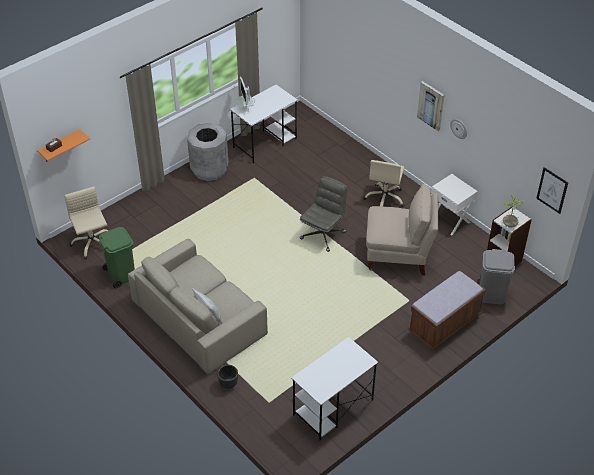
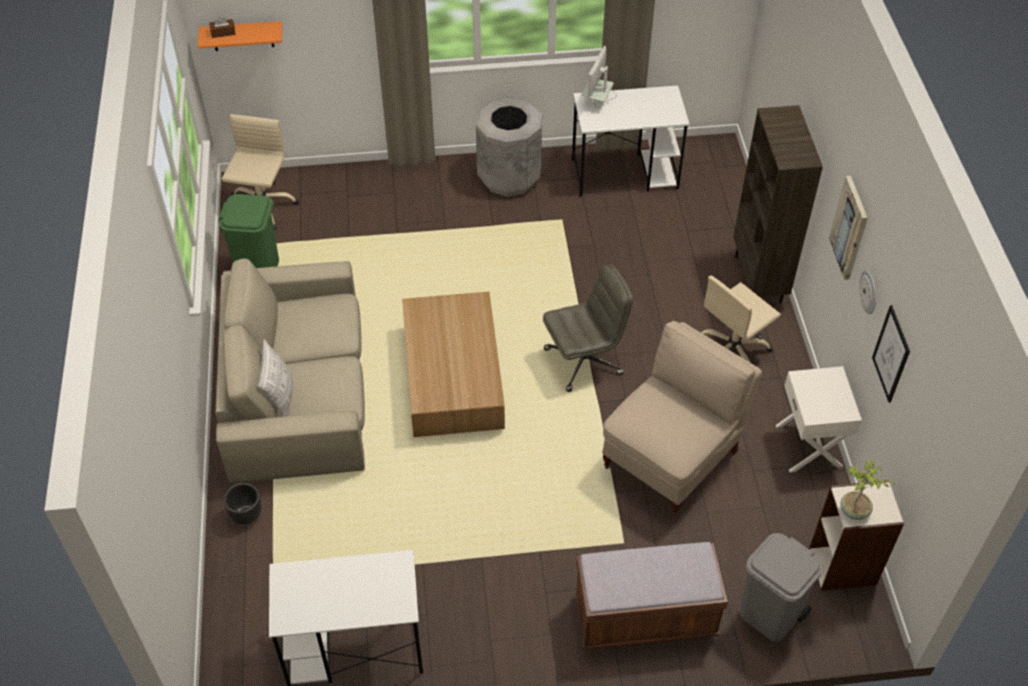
camera: 35 degrees right, 5 degrees up
beige chair [366,184,438,276] -> beige chair turned 90 degrees counterclockwise [602,321,762,516]
picture [536,167,568,214] -> picture moved to [872,305,910,403]
none -> brown coffee table [402,291,505,437]
none -> brown bookcase [733,105,823,303]

